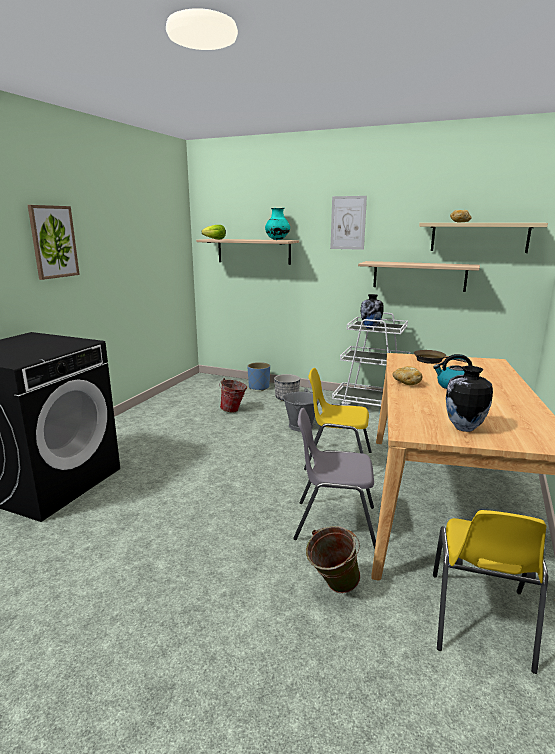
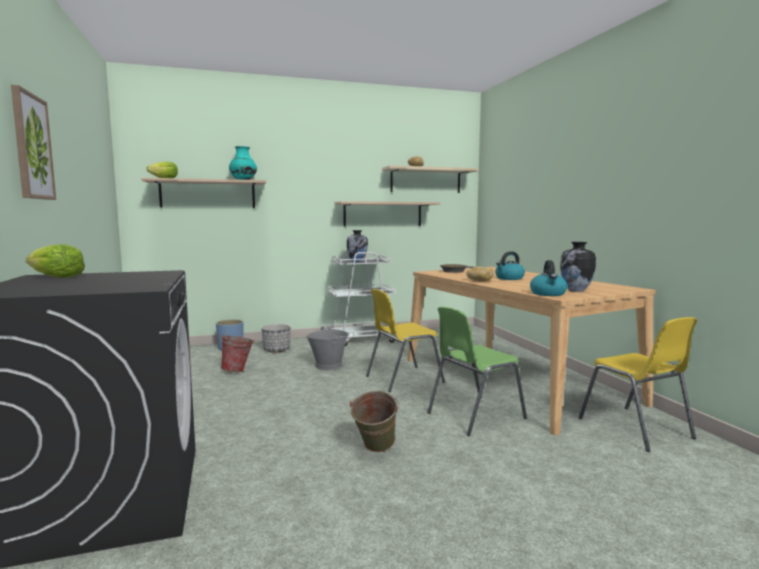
camera: 40 degrees left, 10 degrees down
grey chair [293,408,376,549] -> green chair [427,307,527,436]
green bucket [306,526,361,593] -> green bucket moved to [350,391,399,452]
picture [330,196,367,250] -> none
none -> lettuce [26,244,85,278]
none -> kettle [530,260,567,296]

